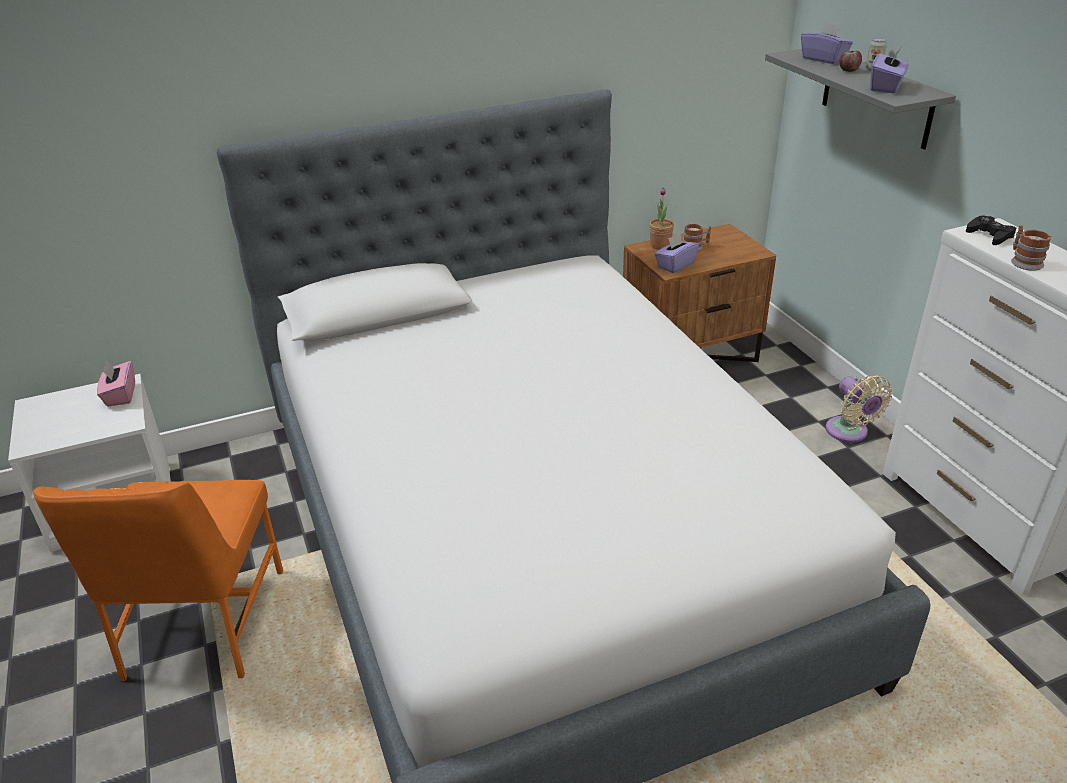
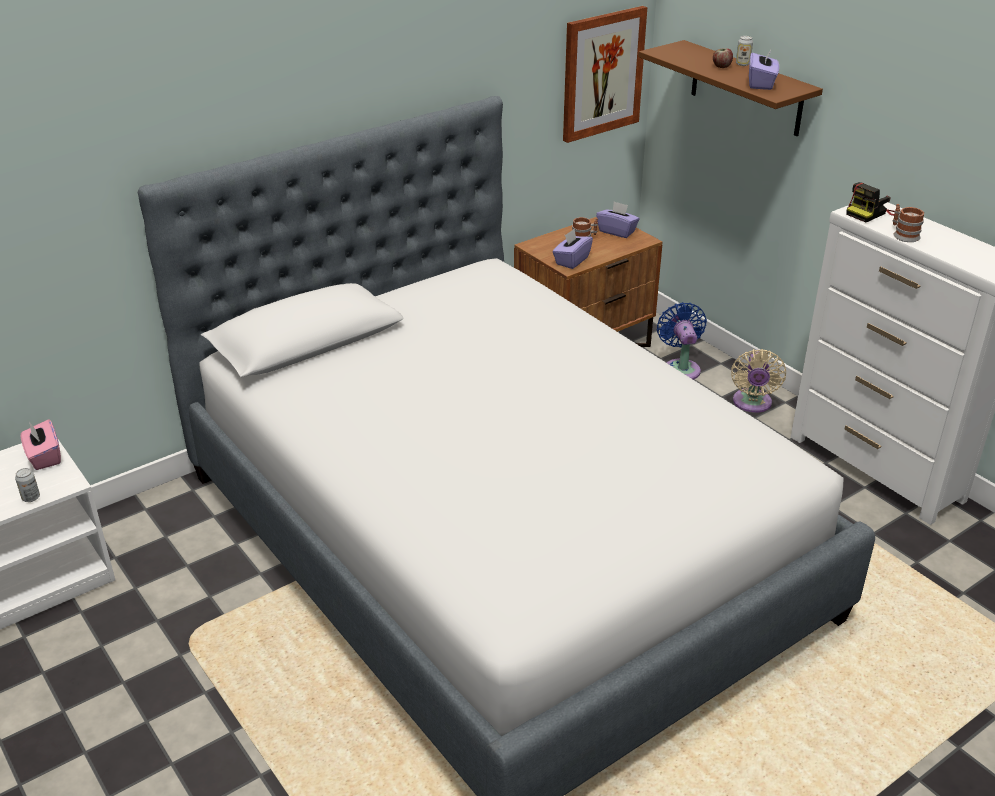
camera: 15 degrees left, 0 degrees up
orange chair [34,480,283,682] -> none
potted plant [649,187,674,250] -> none
grey shelf [765,49,956,150] -> brown shelf [638,40,823,136]
purple tissue box [801,21,853,64] -> purple tissue box moved to [596,201,640,238]
beige fan [826,375,893,443] -> beige fan turned 45 degrees clockwise [731,349,786,413]
black game controller [966,216,1017,245] -> camera [846,182,895,222]
none -> can [15,468,40,502]
none -> picture [563,6,647,143]
none -> blue fan [657,302,707,380]

